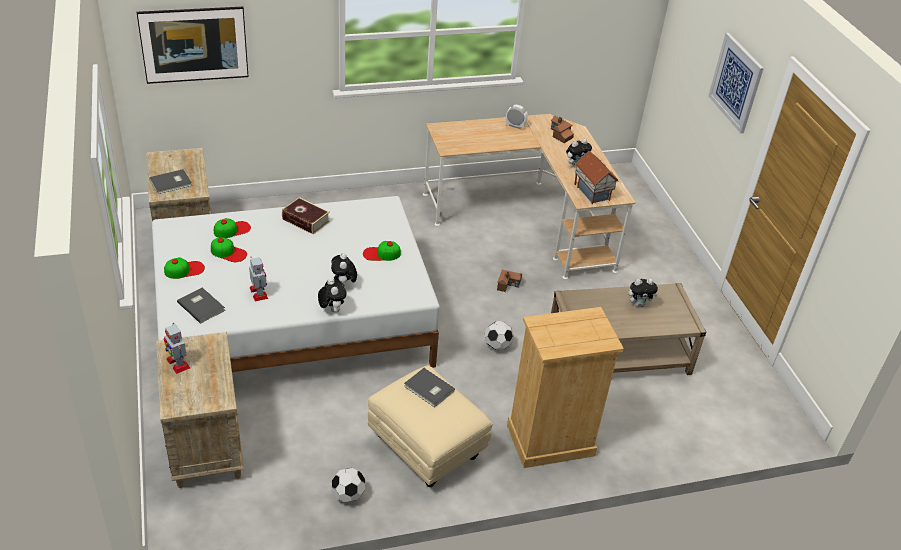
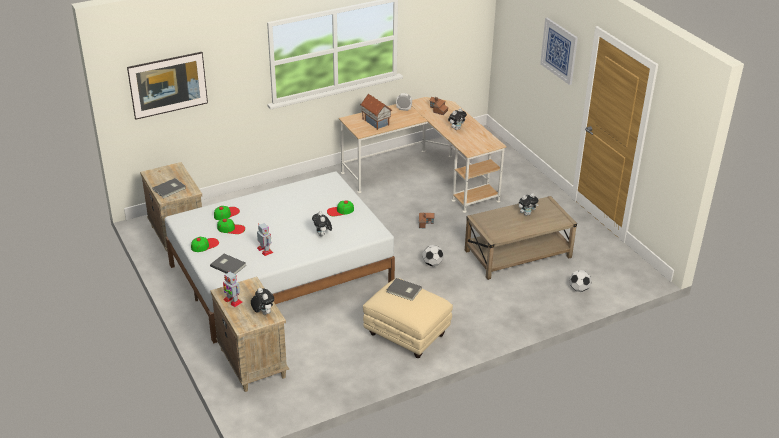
camera: 10 degrees left, 5 degrees down
book [282,197,330,234] -> none
plush toy [318,278,347,312] -> plush toy moved to [251,288,274,315]
football [332,468,365,503] -> football moved to [569,270,592,292]
beige dresser [507,307,624,468] -> none
toy house [575,151,619,204] -> toy house moved to [360,94,392,130]

